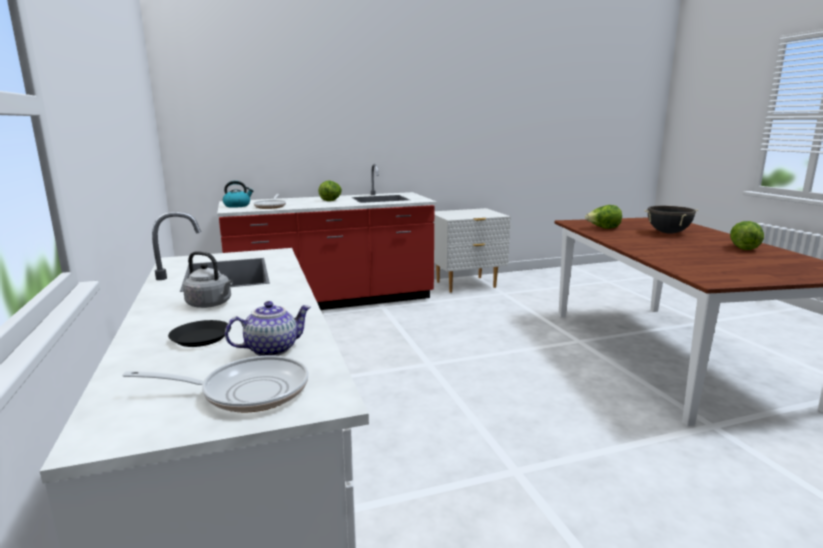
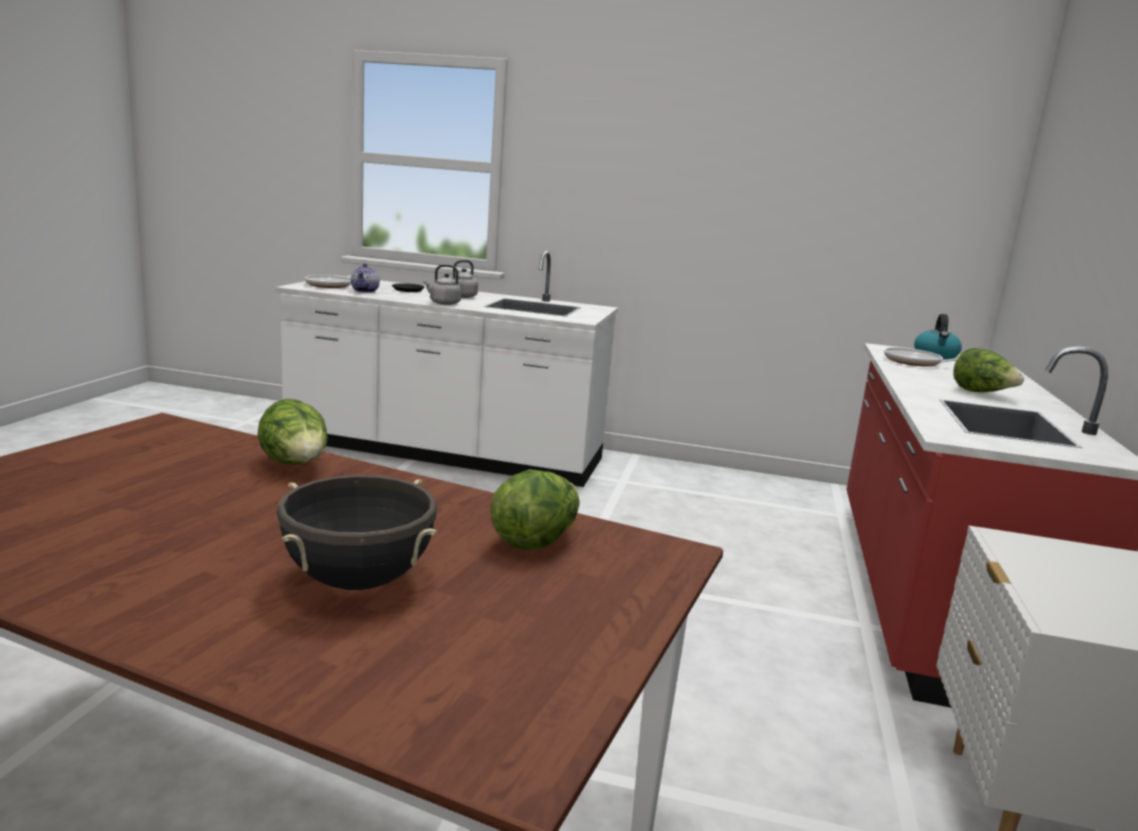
camera: 120 degrees right, 0 degrees up
lettuce [730,221,764,250] -> lettuce moved to [257,399,328,464]
none -> grey kettle [423,265,462,305]

